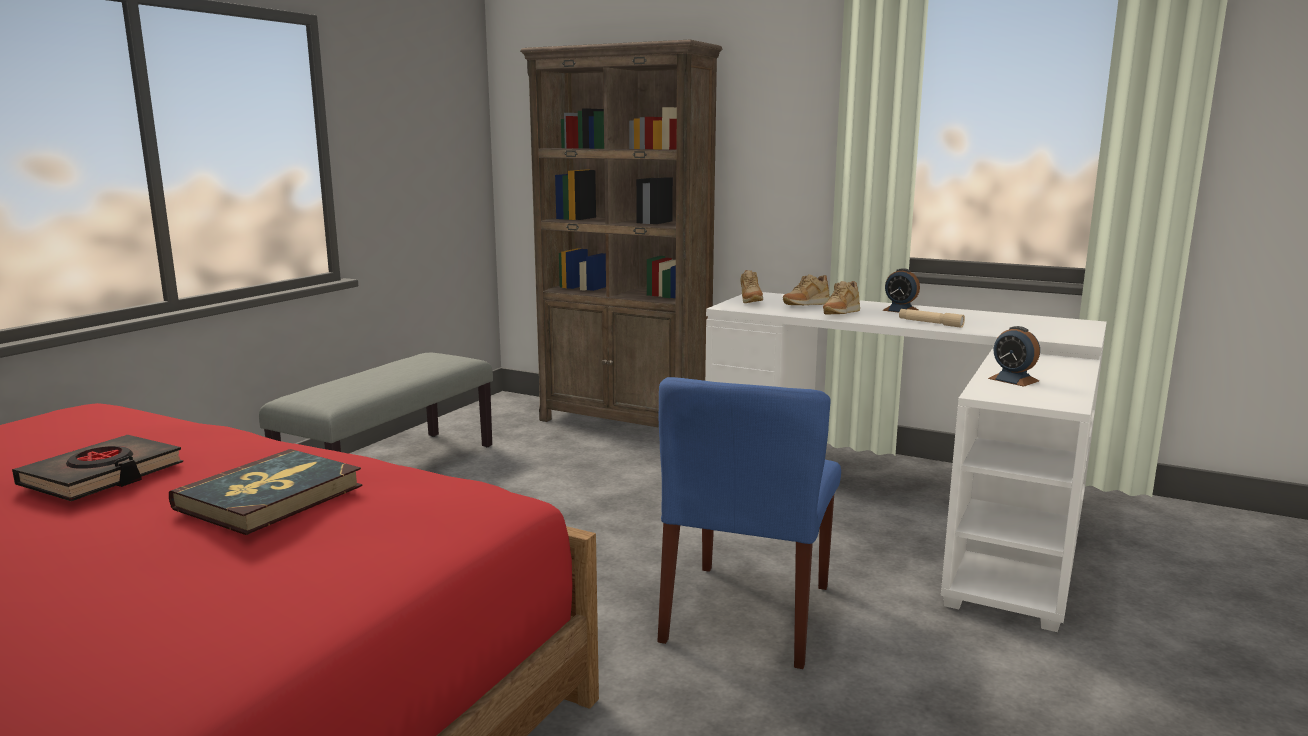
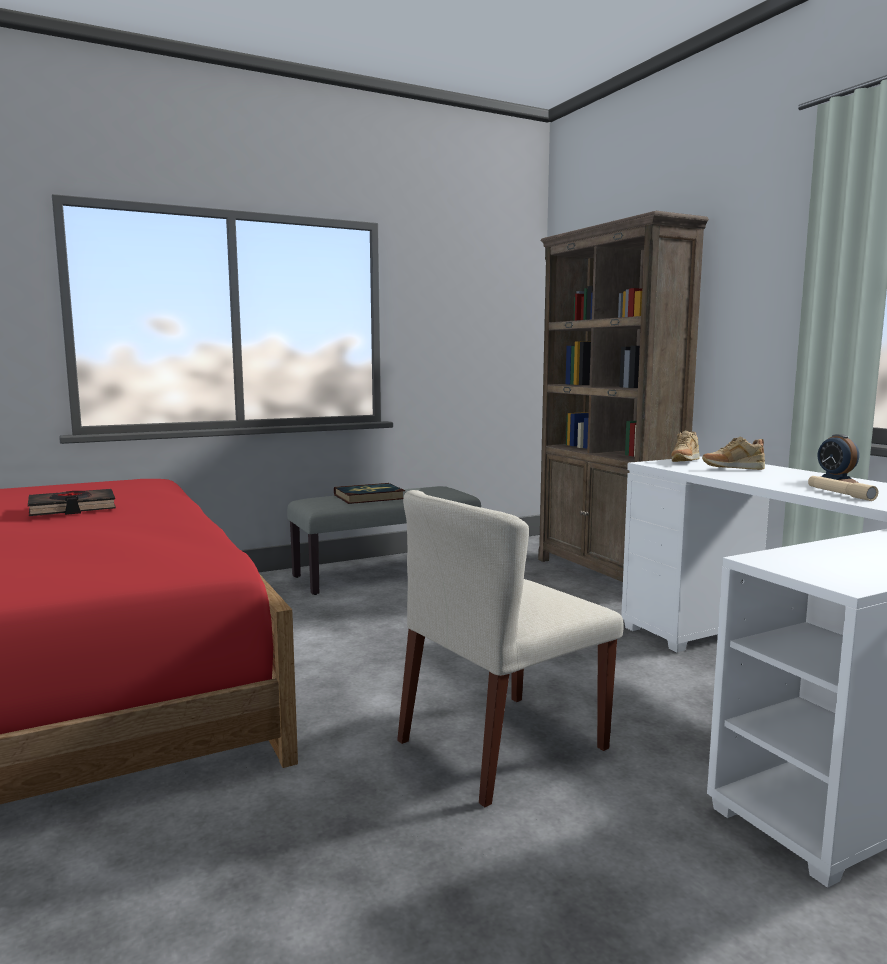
camera: 35 degrees right, 5 degrees down
book [169,449,362,535] -> book moved to [334,483,405,504]
blue chair [657,377,841,669] -> beige chair [397,490,624,807]
beige shoe [823,281,860,314] -> none
alarm clock [988,326,1040,387] -> none

